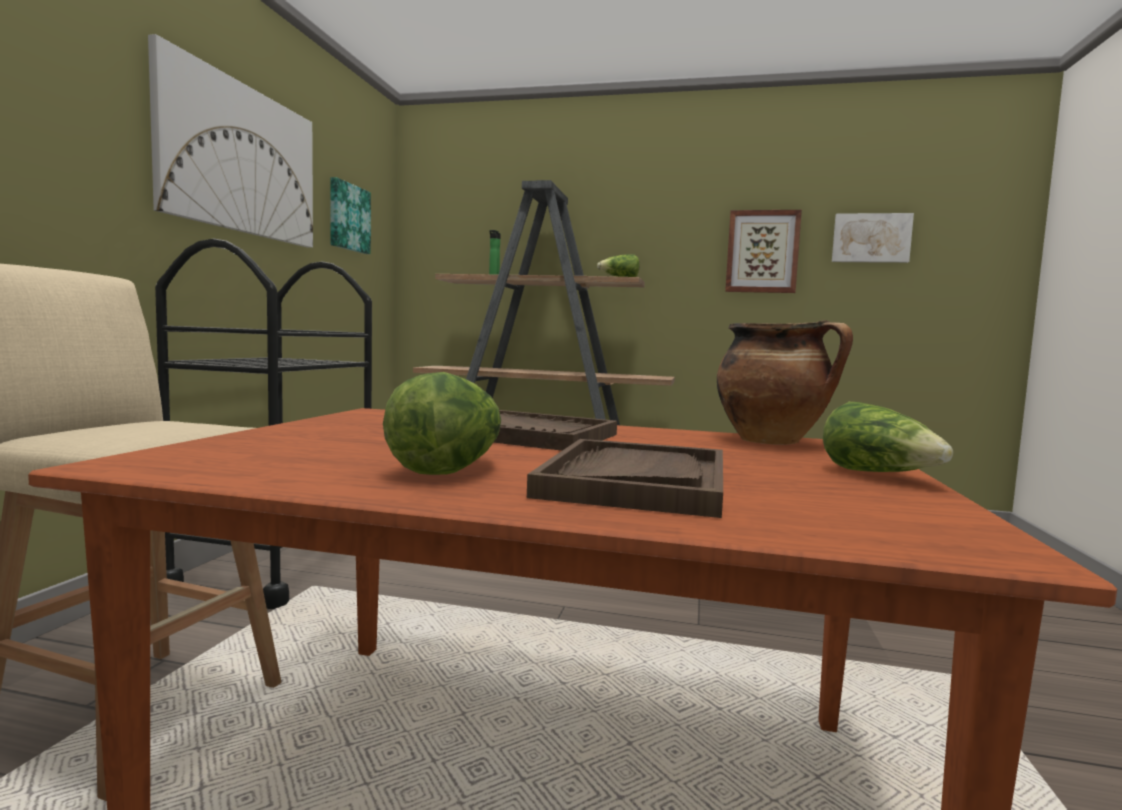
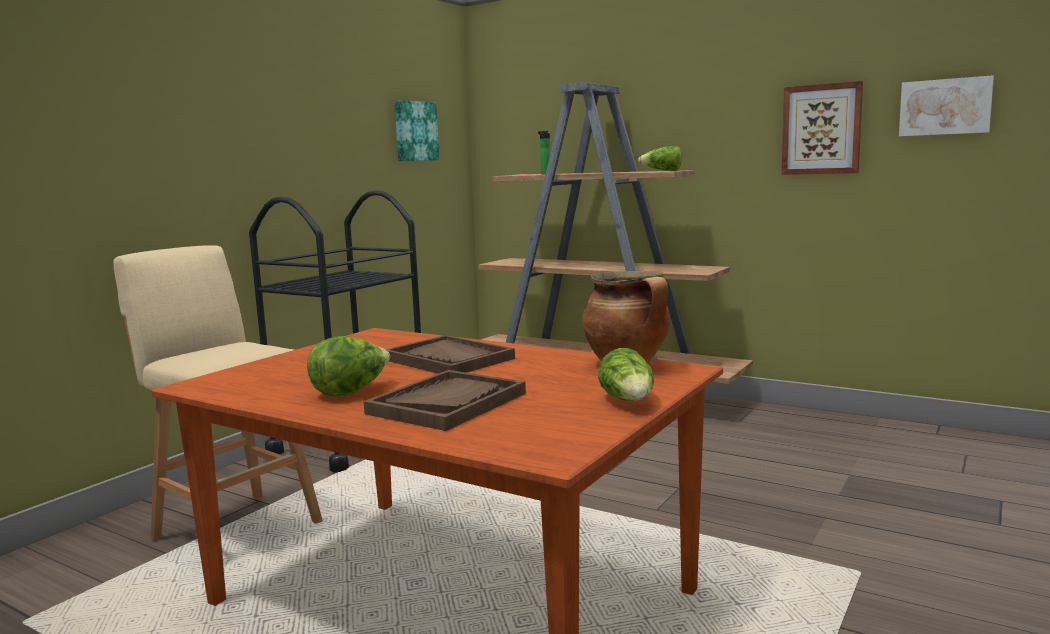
camera: 20 degrees right, 5 degrees up
picture [148,34,313,248] -> none

